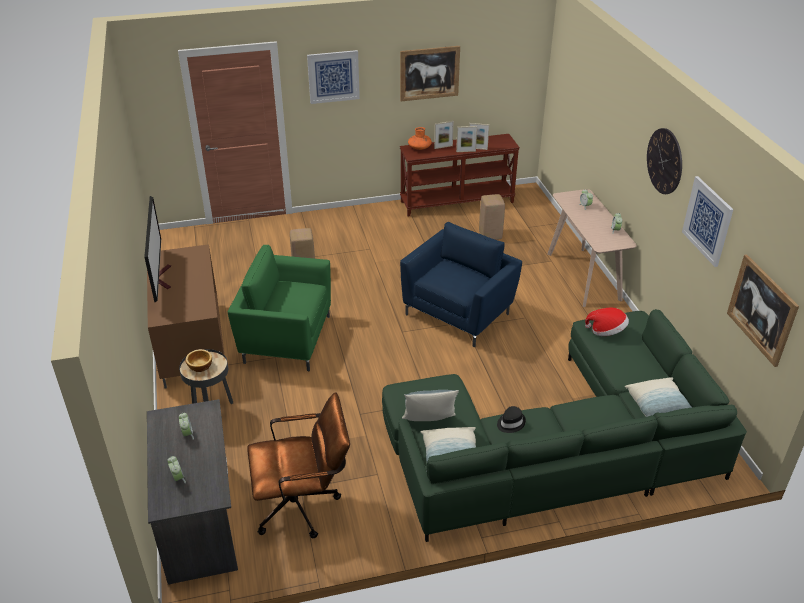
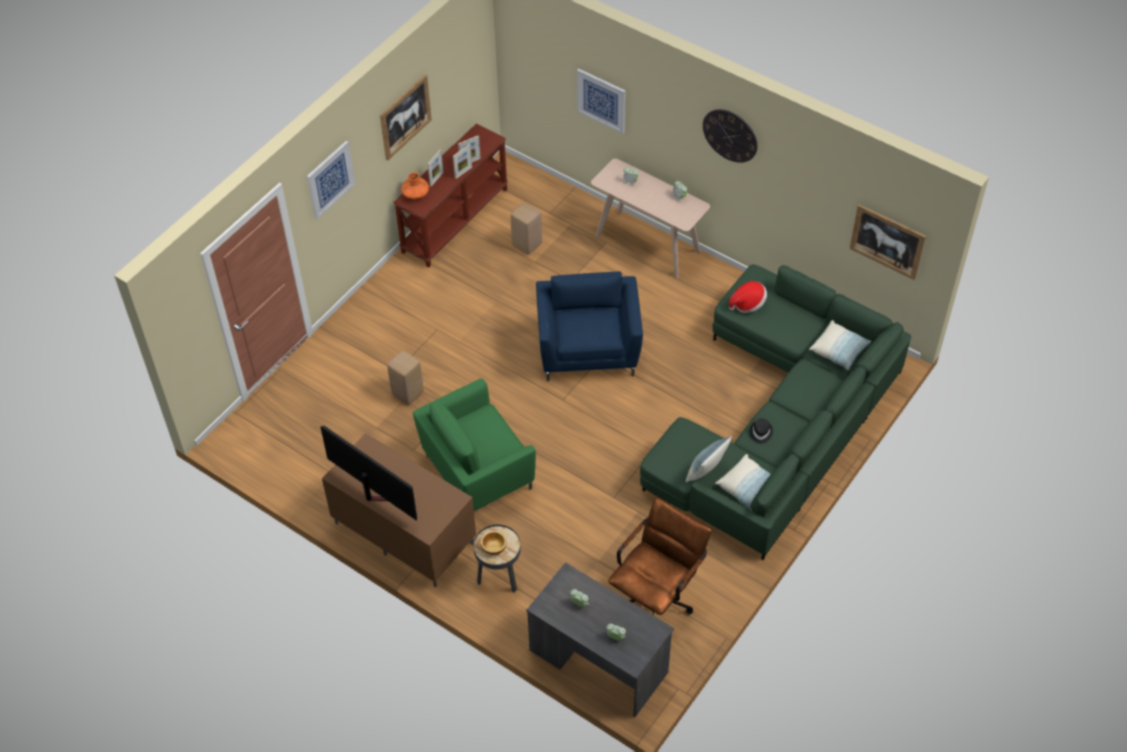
camera: 40 degrees left, 15 degrees up
picture [682,176,734,267] -> picture moved to [577,69,626,134]

